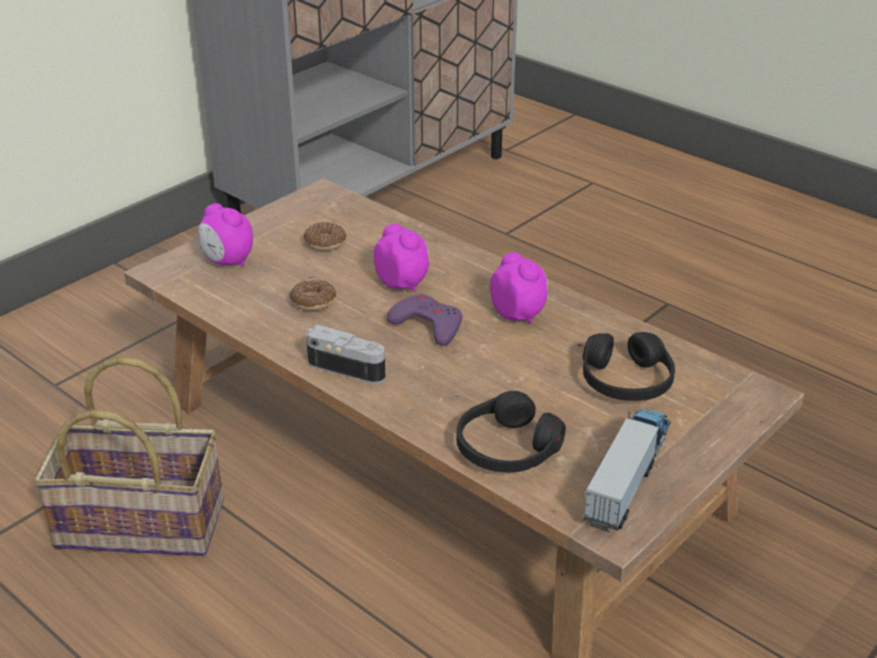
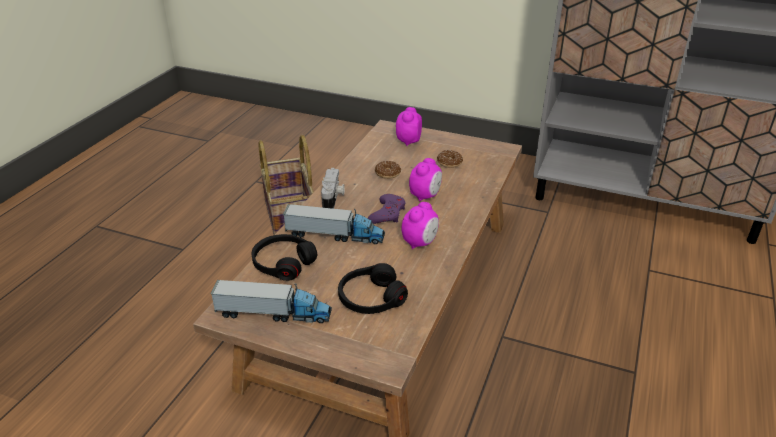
camera: 70 degrees right, 0 degrees up
none -> toy truck [283,204,385,244]

